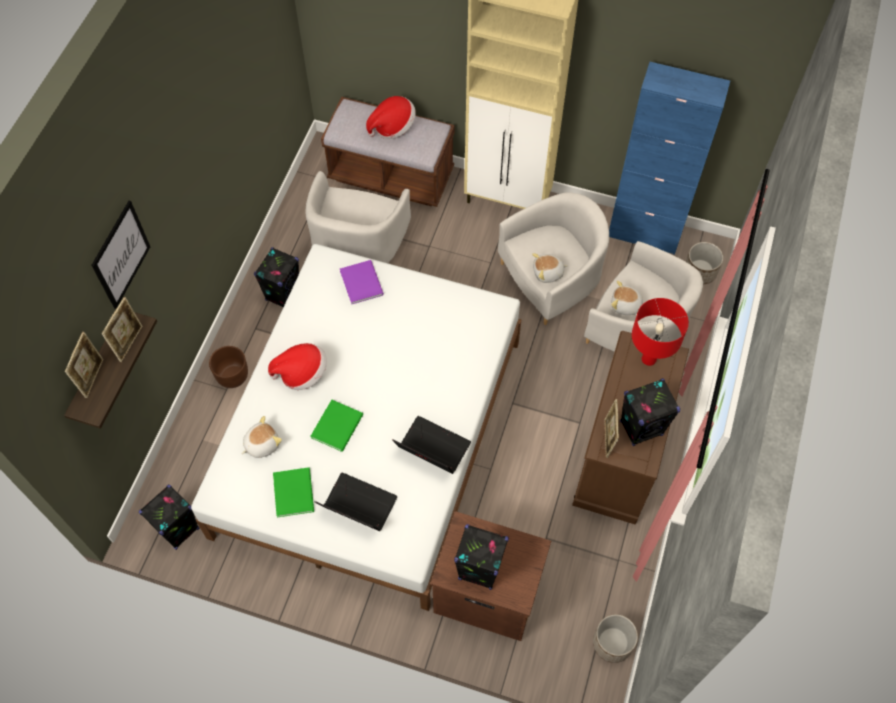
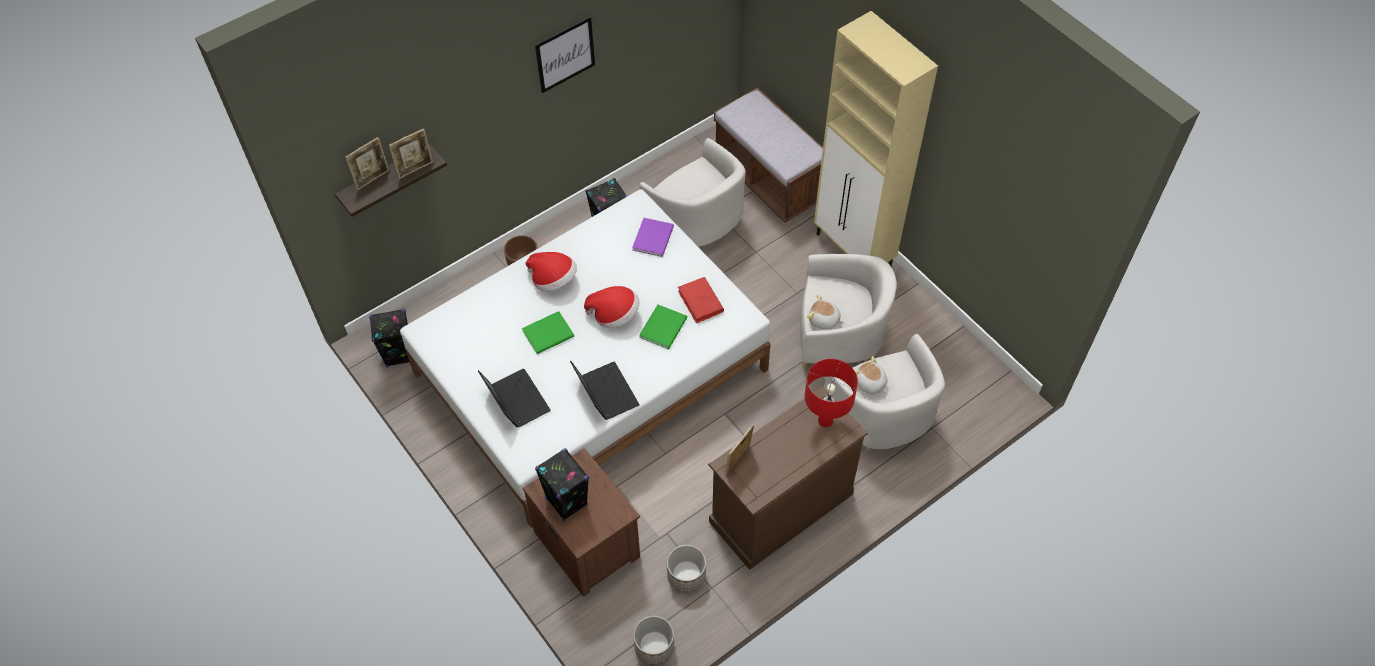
camera: 35 degrees right, 5 degrees down
picture [92,201,150,309] -> picture moved to [535,16,595,93]
plush toy [242,416,282,458] -> none
green book [273,467,314,517] -> green book moved to [639,304,687,349]
white armchair [305,171,411,263] -> white armchair turned 90 degrees counterclockwise [640,138,746,247]
hat [366,96,416,139] -> hat moved to [584,286,639,328]
blue cabinet [609,62,730,255] -> none
black speaker [620,378,680,446] -> none
planter [686,242,723,284] -> planter moved to [667,545,706,593]
none -> red book [678,277,724,323]

